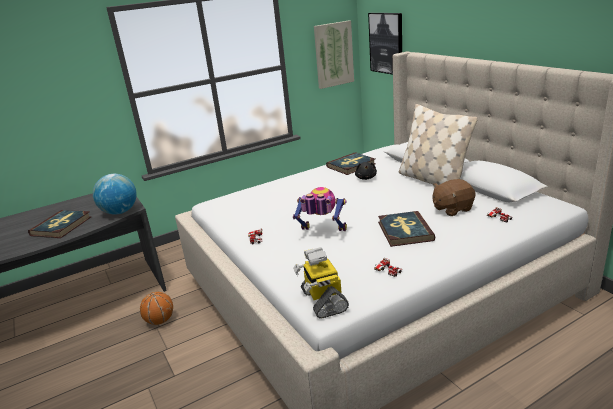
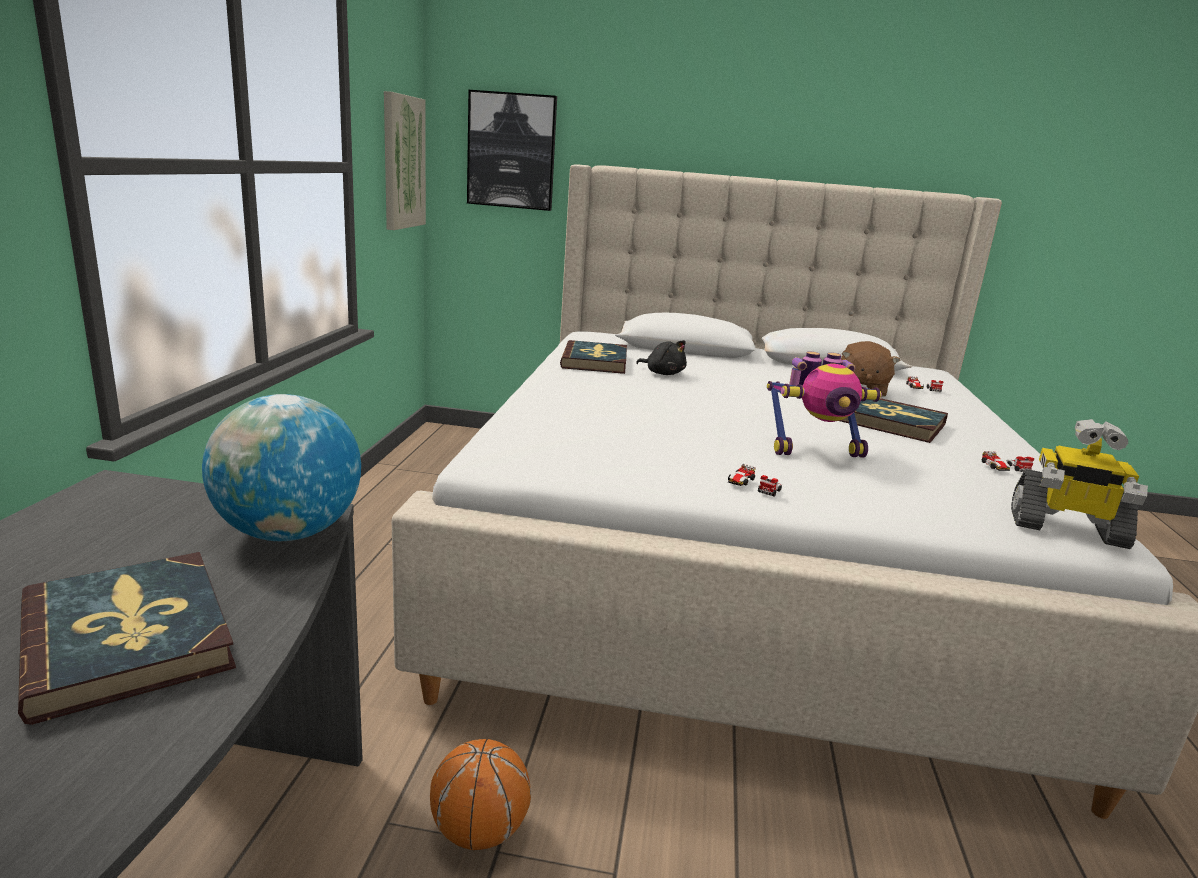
camera: 55 degrees left, 5 degrees down
toy robot [293,187,347,231] -> toy robot turned 150 degrees counterclockwise [767,352,882,457]
beige pillow [399,104,478,185] -> none

